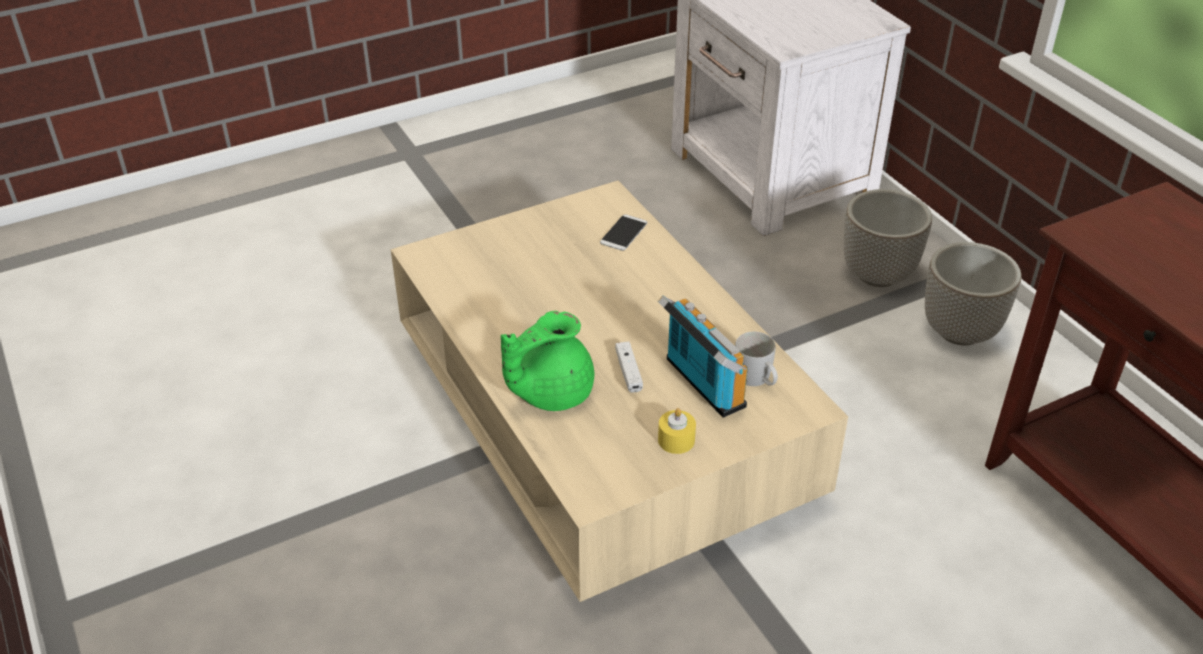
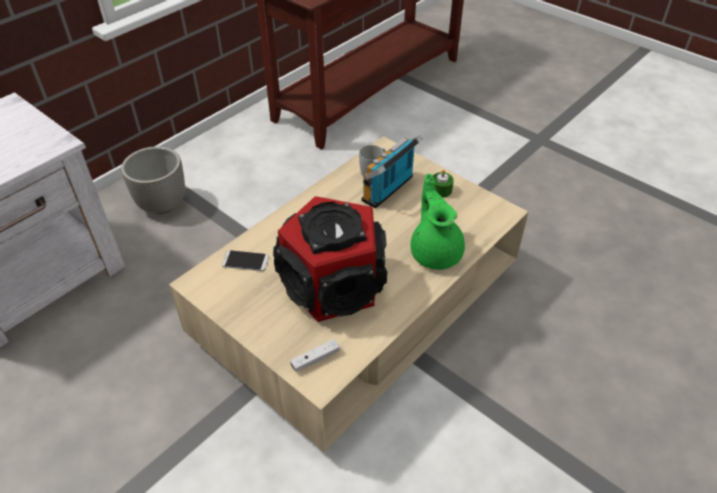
camera: 110 degrees left, 5 degrees up
green teapot [501,311,594,411] -> green teapot turned 135 degrees counterclockwise [411,174,465,270]
white game controller [615,341,643,393] -> white game controller moved to [290,339,340,372]
yellow candle [658,408,696,454] -> green candle [433,170,454,198]
planter [925,242,1021,346] -> none
none -> speaker [273,196,387,322]

